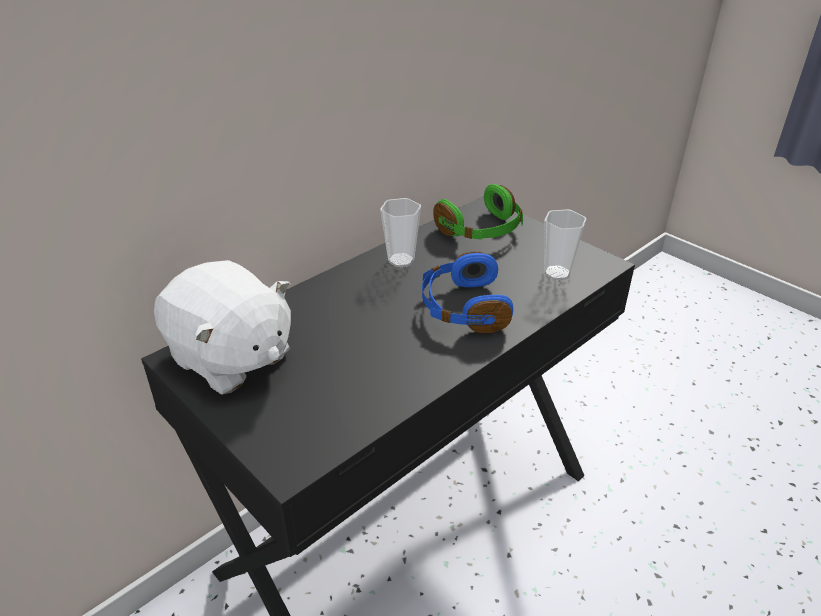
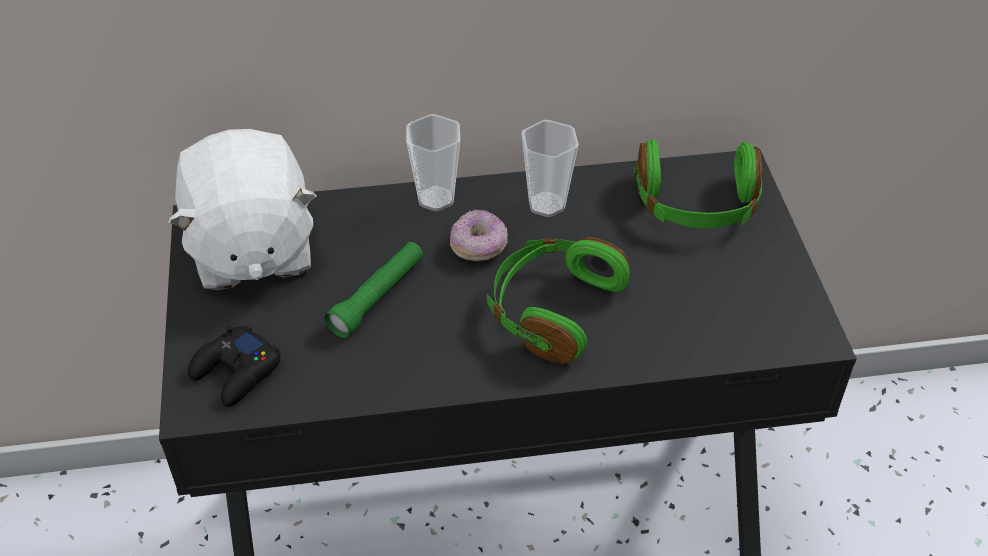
camera: 35 degrees right, 10 degrees up
blue headphones [422,251,513,333] -> green headphones [487,237,630,364]
cup [544,209,586,280] -> cup moved to [406,114,460,211]
none -> black game controller [188,325,281,407]
none -> green flashlight [324,242,423,338]
none -> donut [450,210,508,261]

